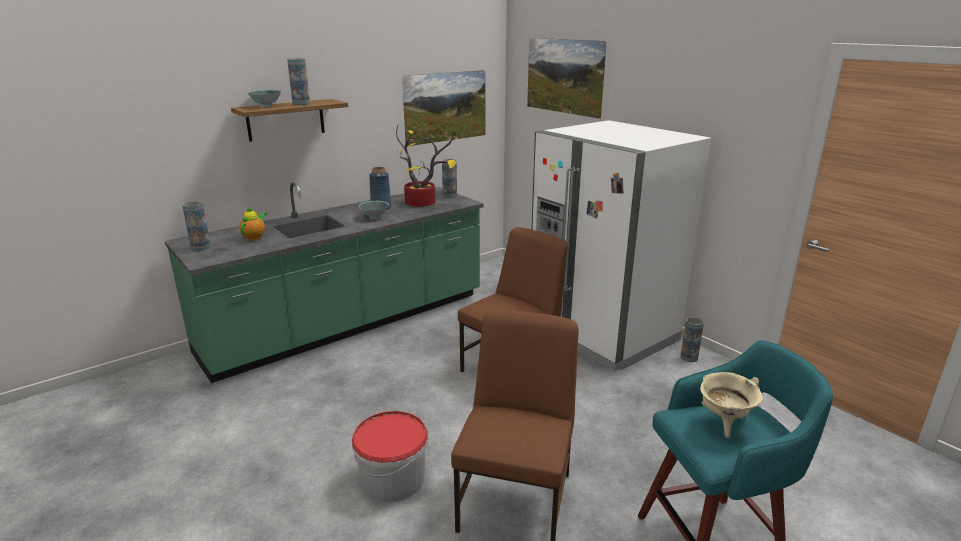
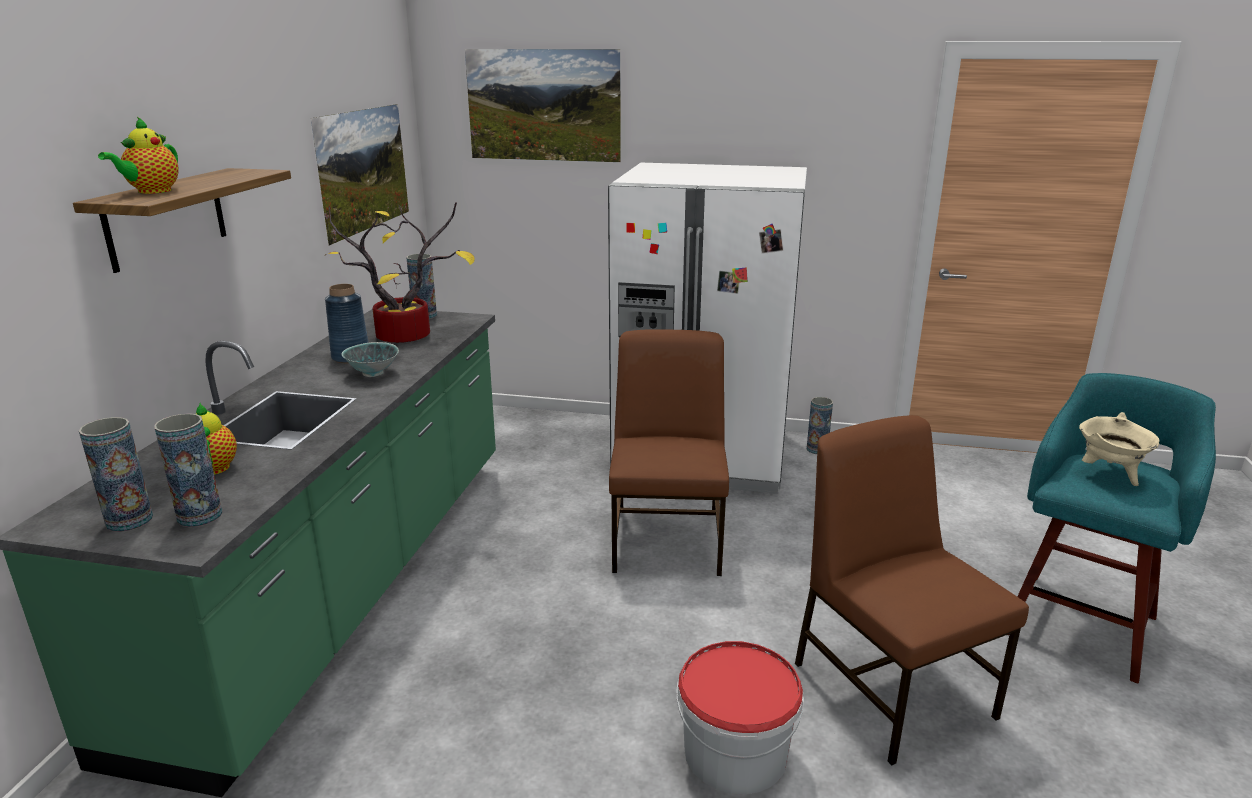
camera: 40 degrees left, 0 degrees up
bowl [247,90,281,107] -> teapot [98,117,179,194]
vase [287,58,310,105] -> vase moved to [154,413,223,527]

